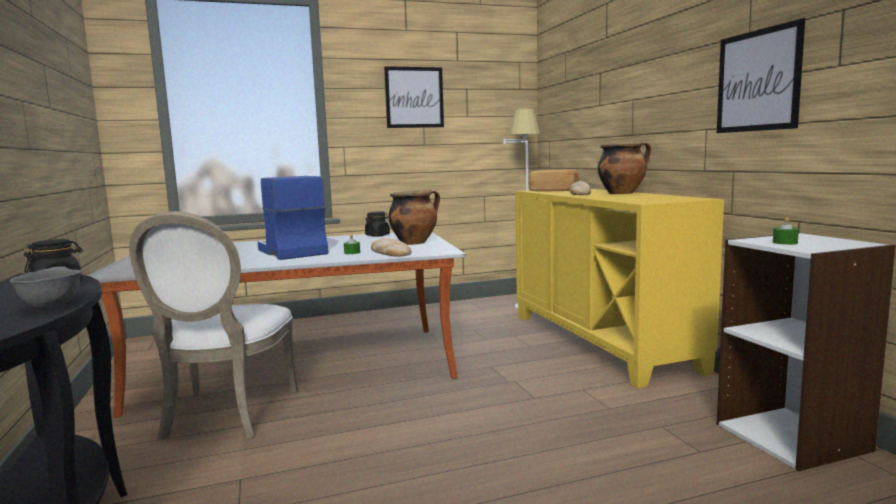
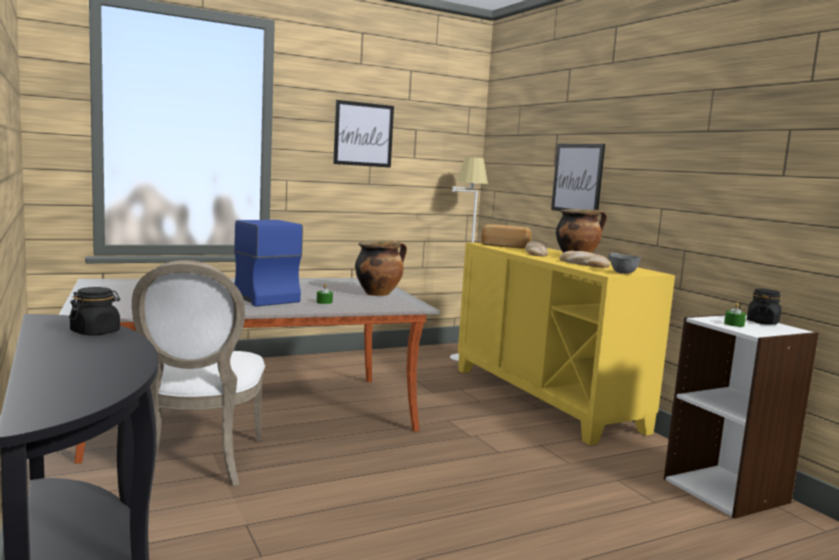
camera: 10 degrees left, 0 degrees up
grey bowl [10,266,82,308] -> grey bowl moved to [608,253,641,274]
black jar [365,211,390,237] -> black jar moved to [747,289,781,325]
bread [371,238,411,257] -> bread moved to [559,251,610,268]
picture [717,18,805,133] -> picture moved to [551,144,605,211]

